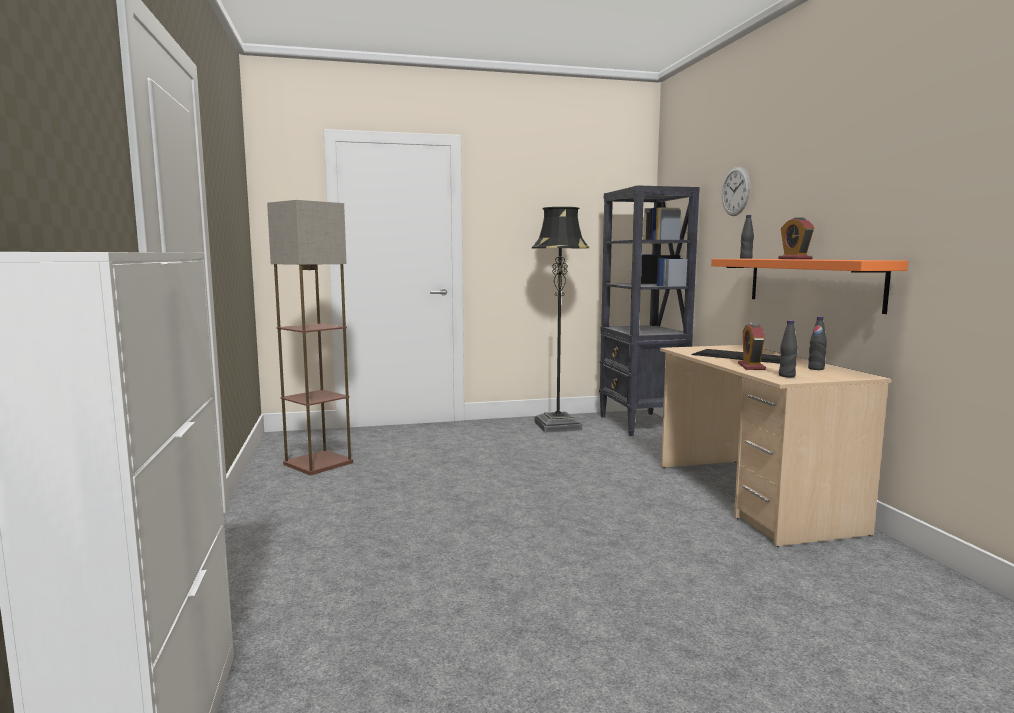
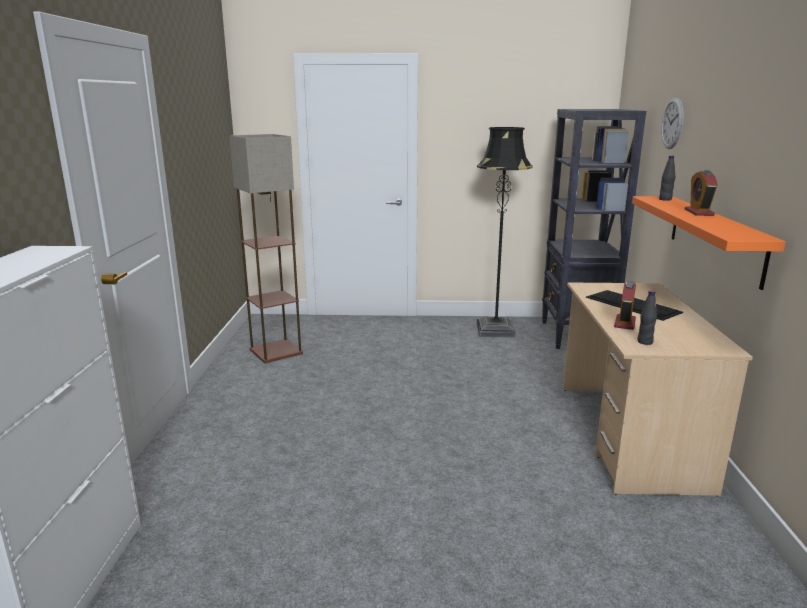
camera: 15 degrees right, 10 degrees up
black bottle [808,316,827,370] -> none

